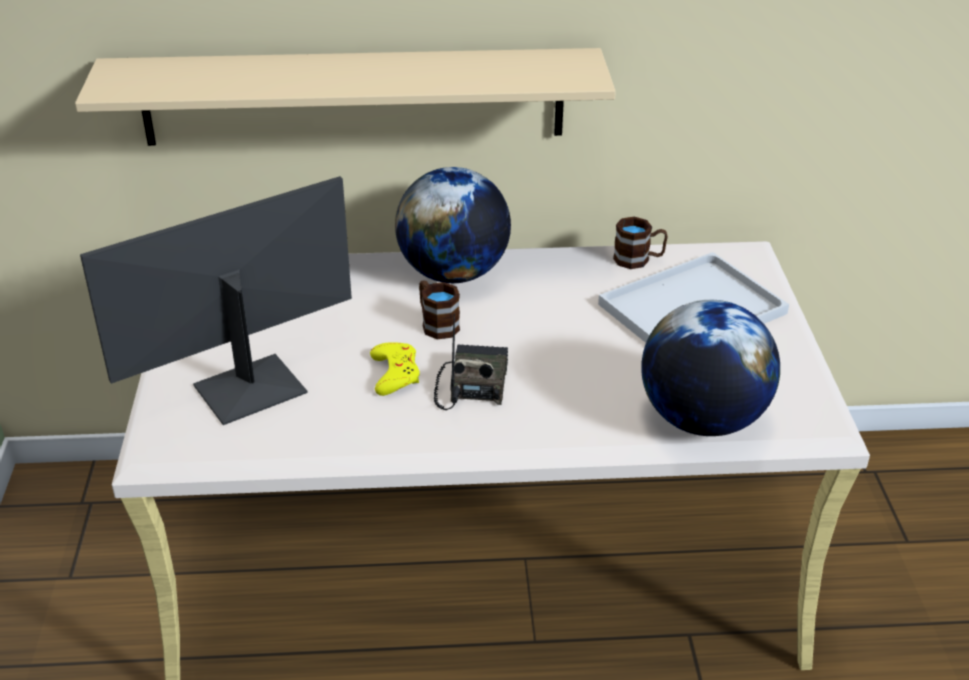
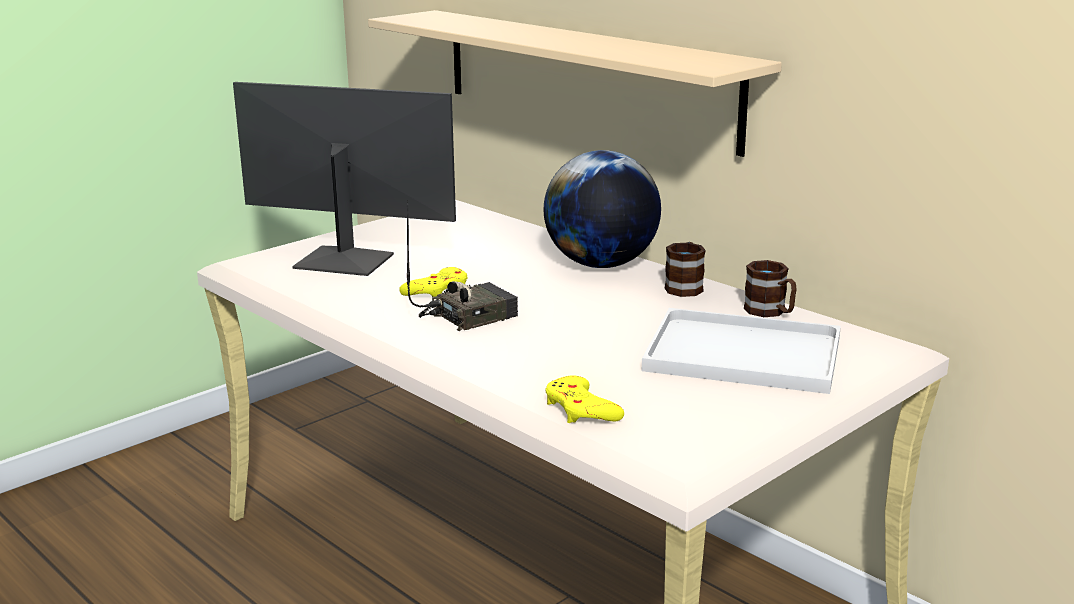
camera: 50 degrees right, 15 degrees down
brown mug [419,280,460,339] -> brown mug moved to [665,242,706,297]
globe [641,300,780,436] -> yellow game controller [546,375,624,423]

